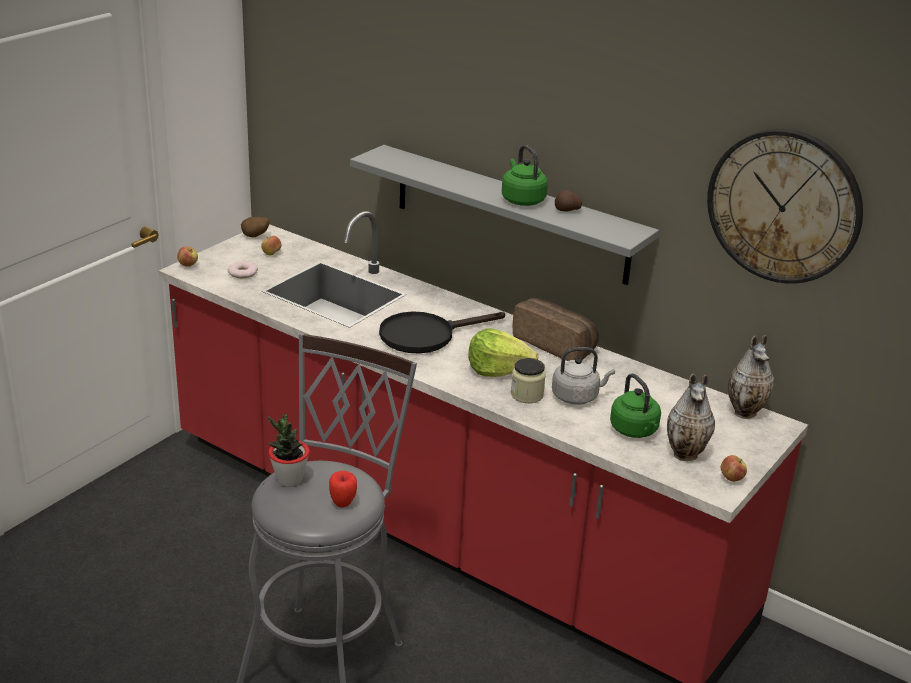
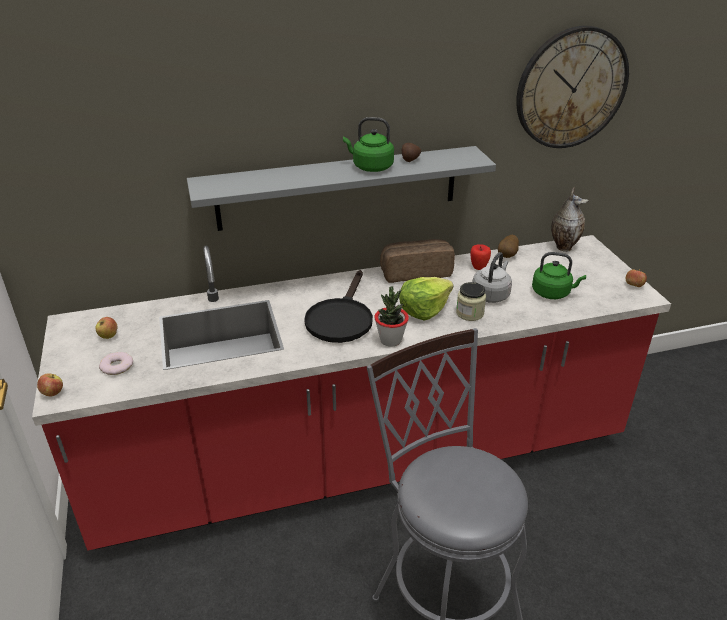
camera: 50 degrees left, 5 degrees up
potato [241,217,270,237] -> potato moved to [498,235,519,258]
potted plant [268,414,310,487] -> potted plant moved to [374,286,409,347]
apple [329,471,357,507] -> apple moved to [470,244,491,270]
vase [667,373,715,461] -> none

